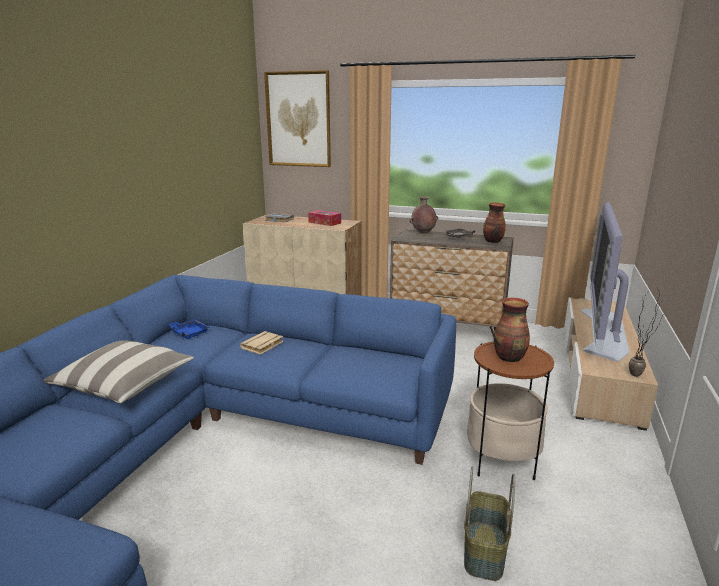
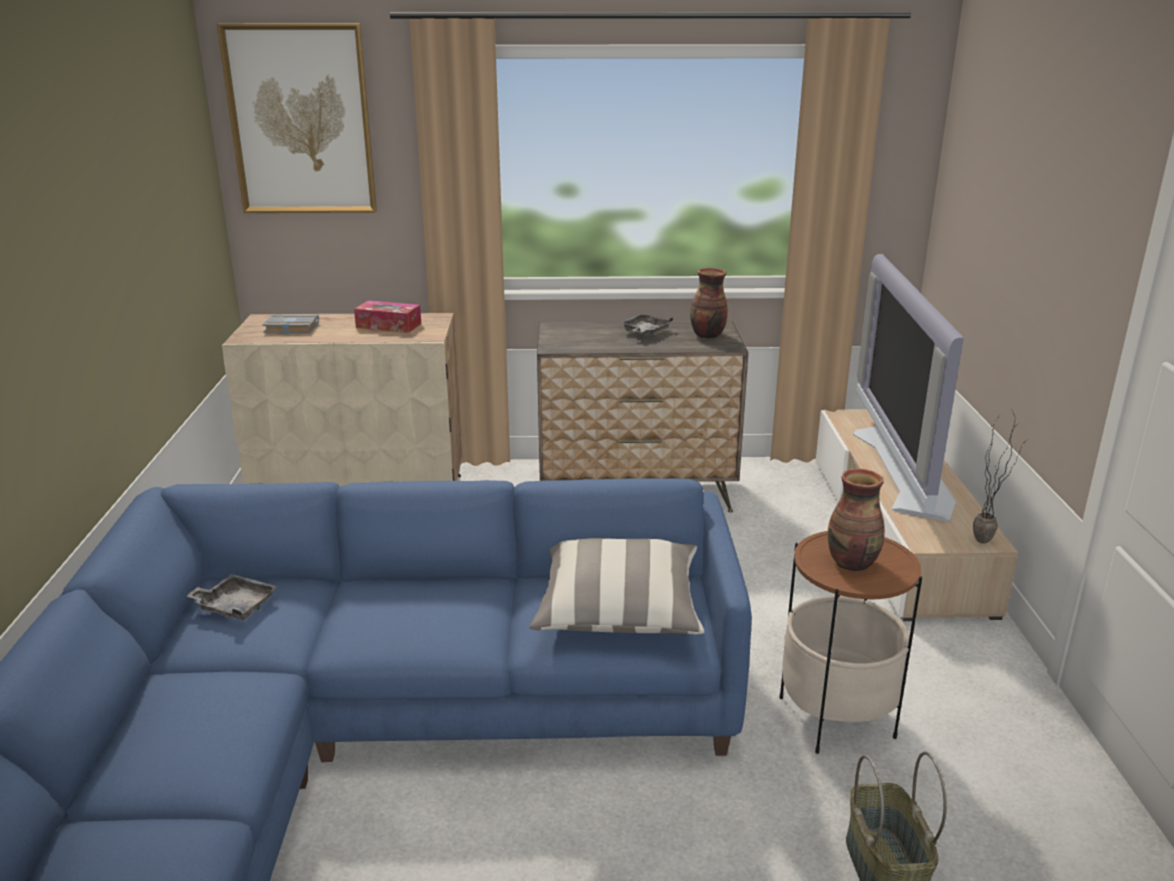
camera: 20 degrees left, 5 degrees up
pillow [43,340,194,403] -> pillow moved to [530,538,704,634]
blue tray [169,319,210,339] -> grey tray [187,573,278,621]
beige book [240,331,284,355] -> none
brown vase [409,197,438,234] -> none

